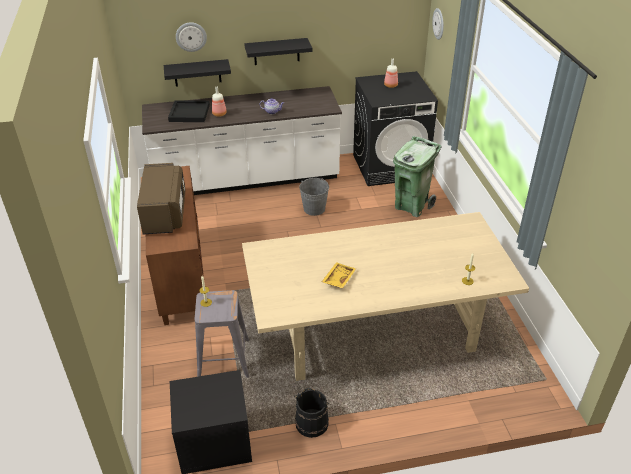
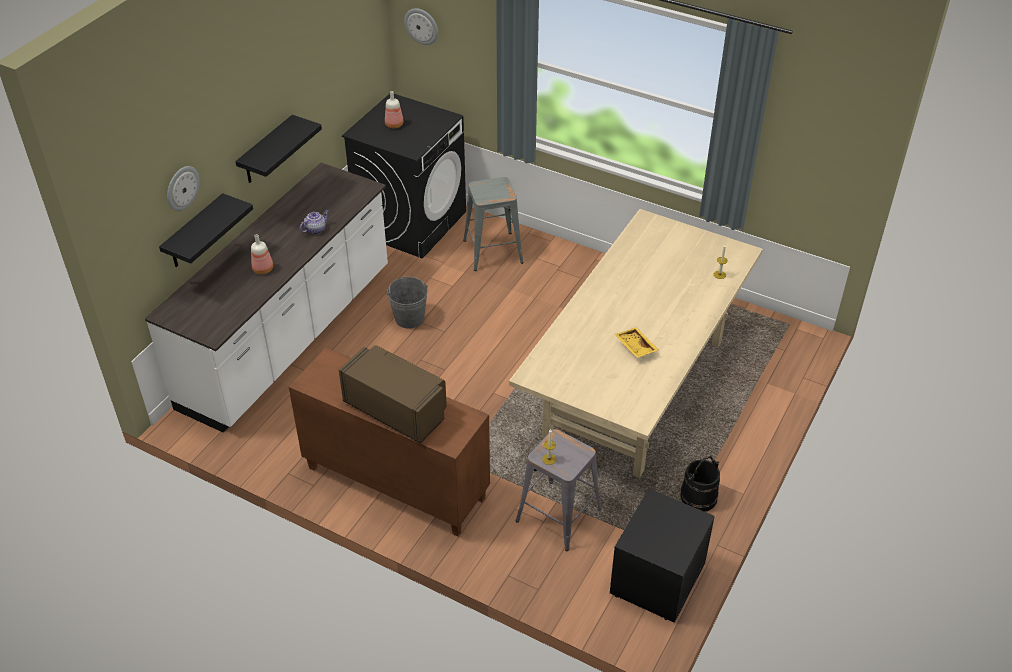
camera: 50 degrees left, 5 degrees up
black tray [168,100,210,122] -> none
green trash can [393,136,442,217] -> grey stool [463,177,523,271]

